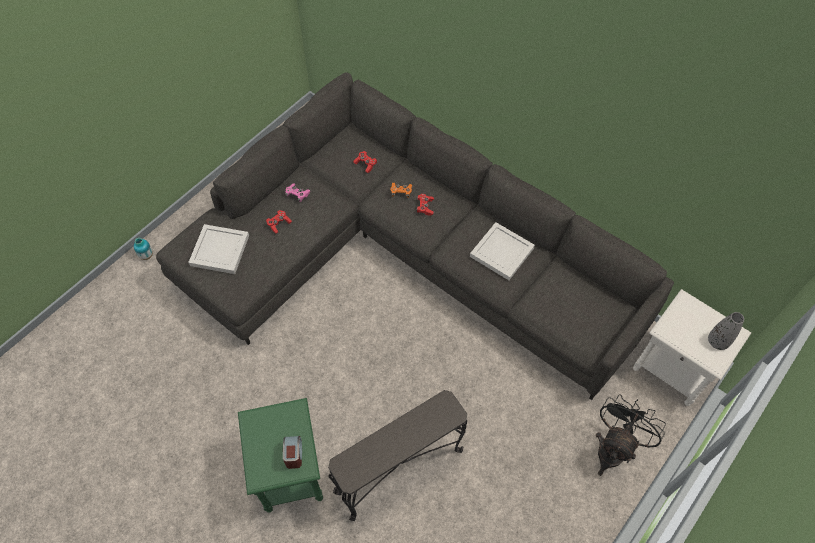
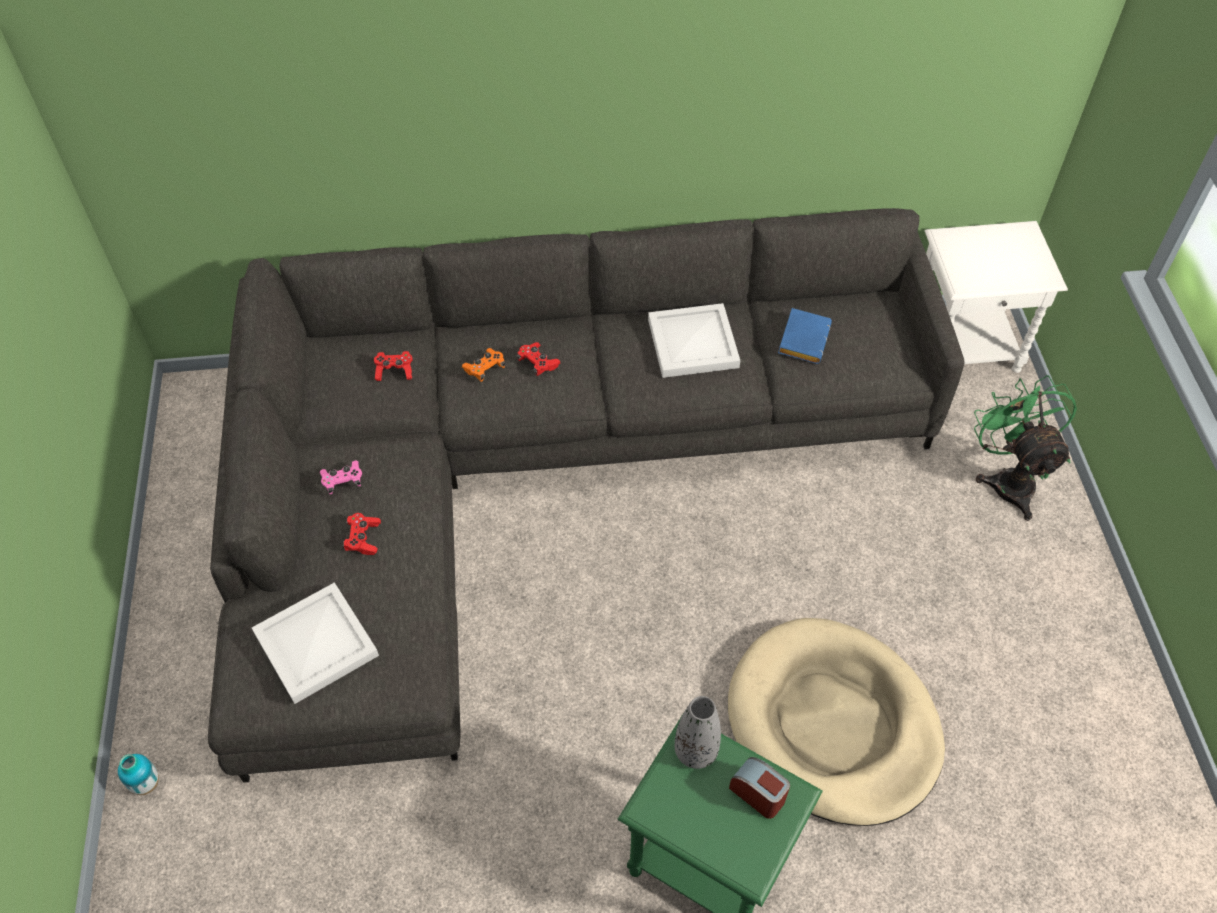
camera: 45 degrees left, 5 degrees down
black side table [328,390,467,521] -> beige dog bed [728,618,945,826]
black fan [596,394,666,476] -> green fan [974,375,1077,521]
grey vase [708,312,744,350] -> grey vase moved to [675,696,721,769]
none -> blue book [778,308,832,364]

